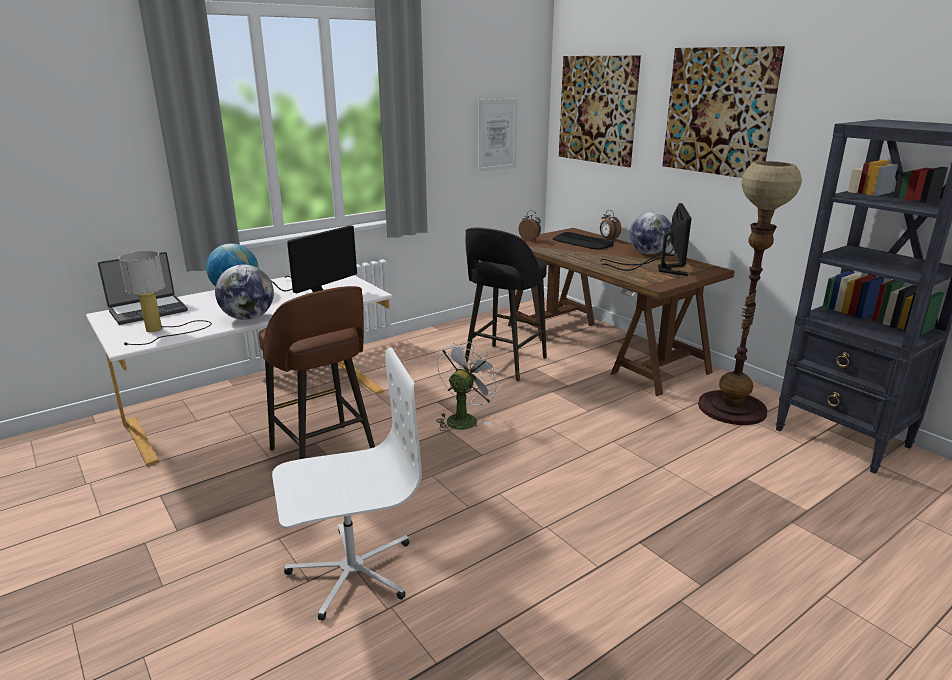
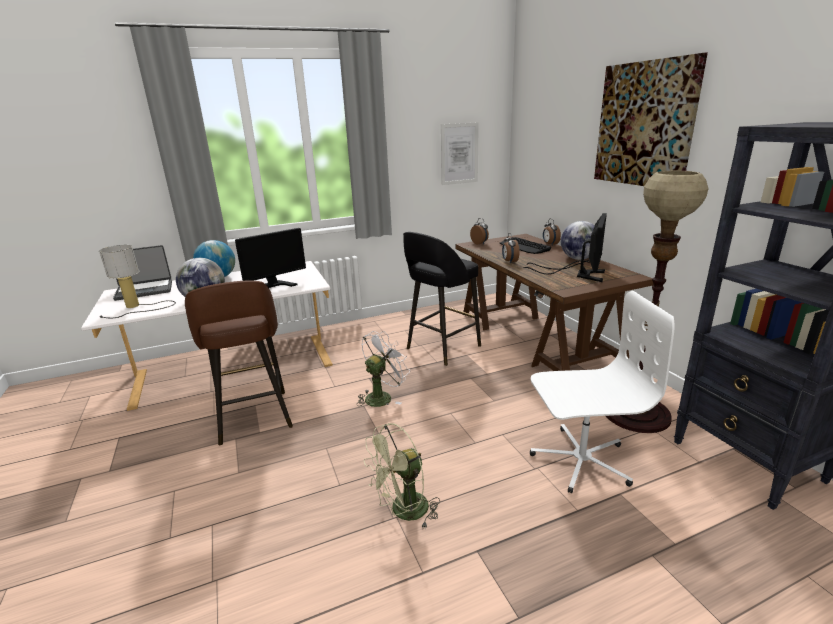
camera: 15 degrees right, 0 degrees up
white office chair [272,347,422,621] -> white office chair moved to [530,291,674,493]
picture [559,55,641,167] -> none
none -> green fan [363,423,440,530]
none -> alarm clock [502,233,519,263]

